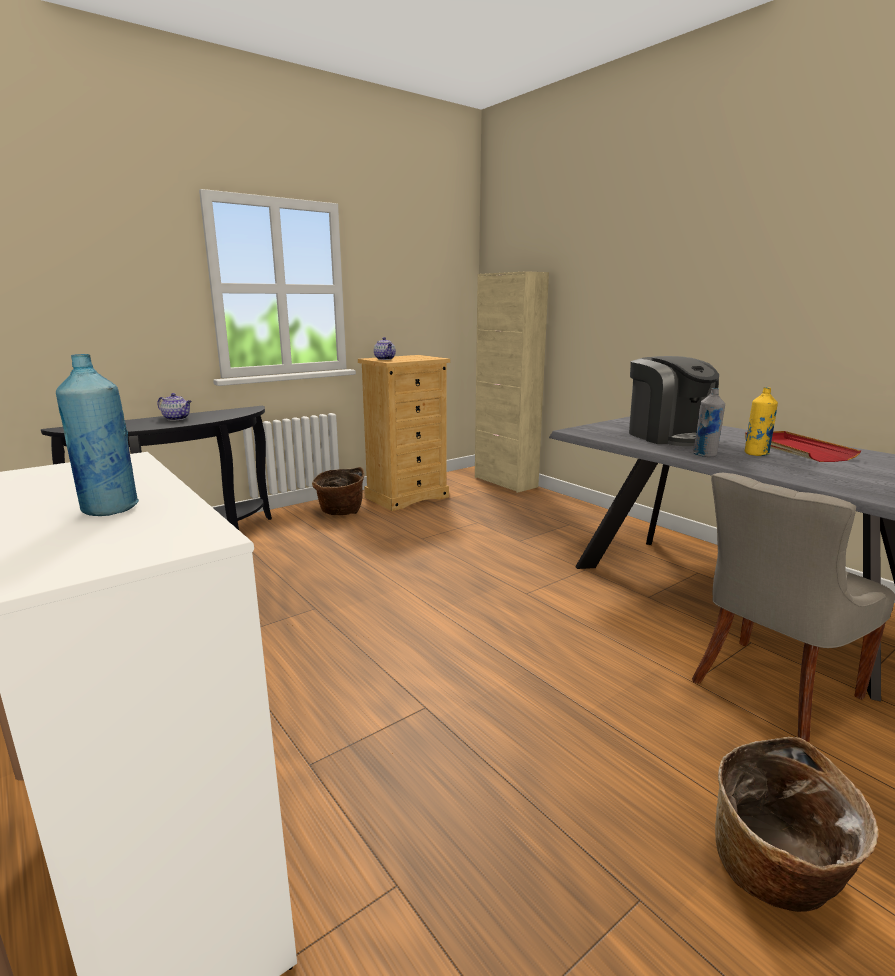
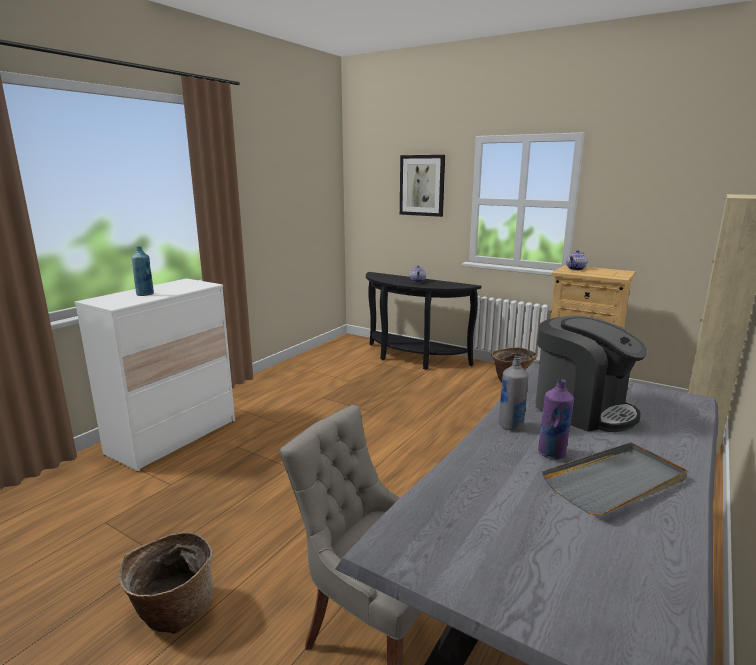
camera: 70 degrees right, 0 degrees up
coffee machine [629,356,719,446] -> coffee machine turned 90 degrees counterclockwise [536,315,648,432]
yellow bottle [745,387,778,456] -> purple bottle [538,379,574,460]
red tray [745,431,861,462] -> grey tray [542,442,688,516]
none -> picture [400,155,445,217]

